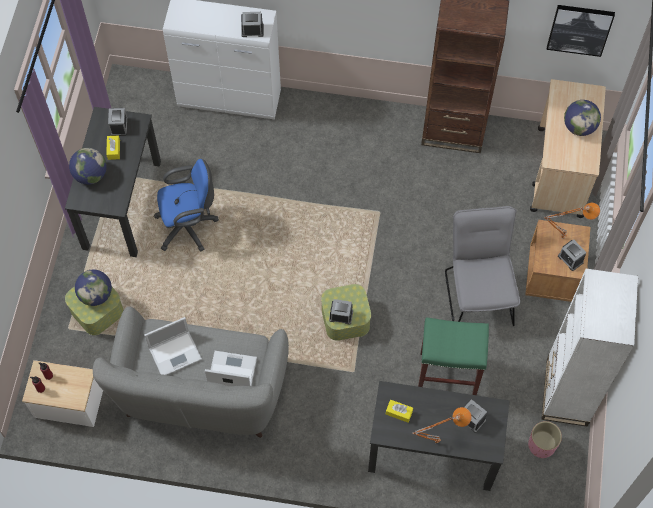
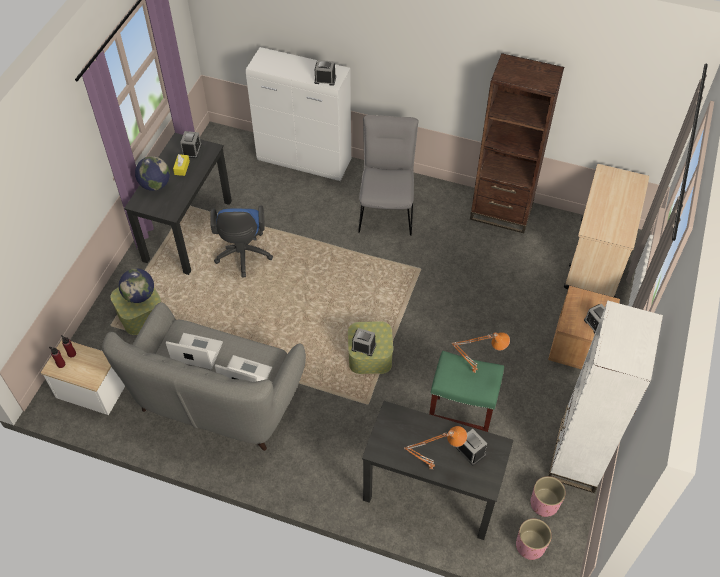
camera: 10 degrees right, 10 degrees down
laptop [144,317,202,375] -> laptop turned 150 degrees counterclockwise [166,333,223,369]
blue office chair [154,159,219,252] -> blue office chair turned 90 degrees clockwise [210,206,273,277]
yellow tissue box [386,400,413,423] -> none
grey chair [445,206,520,326] -> grey chair moved to [358,115,419,236]
orange table lamp [544,203,600,239] -> orange table lamp moved to [452,332,510,373]
picture [546,5,615,57] -> none
globe [564,100,601,136] -> none
none -> pink planter [516,519,552,560]

